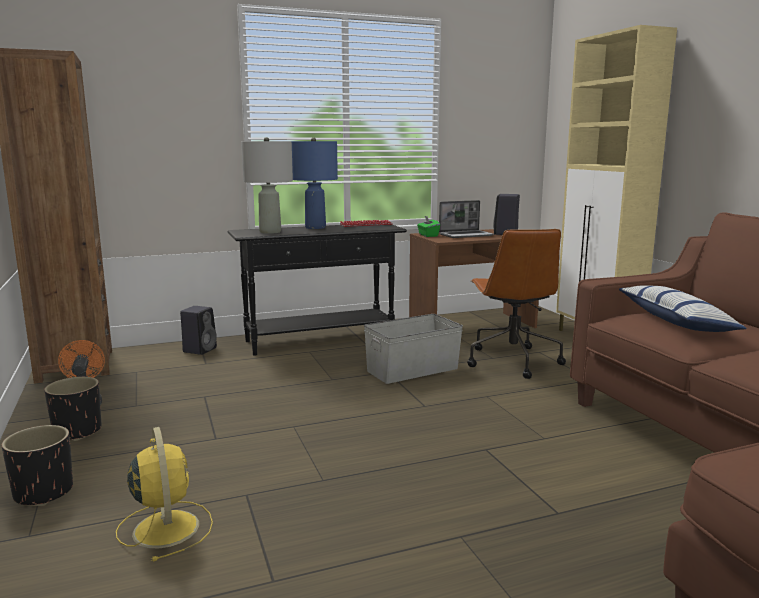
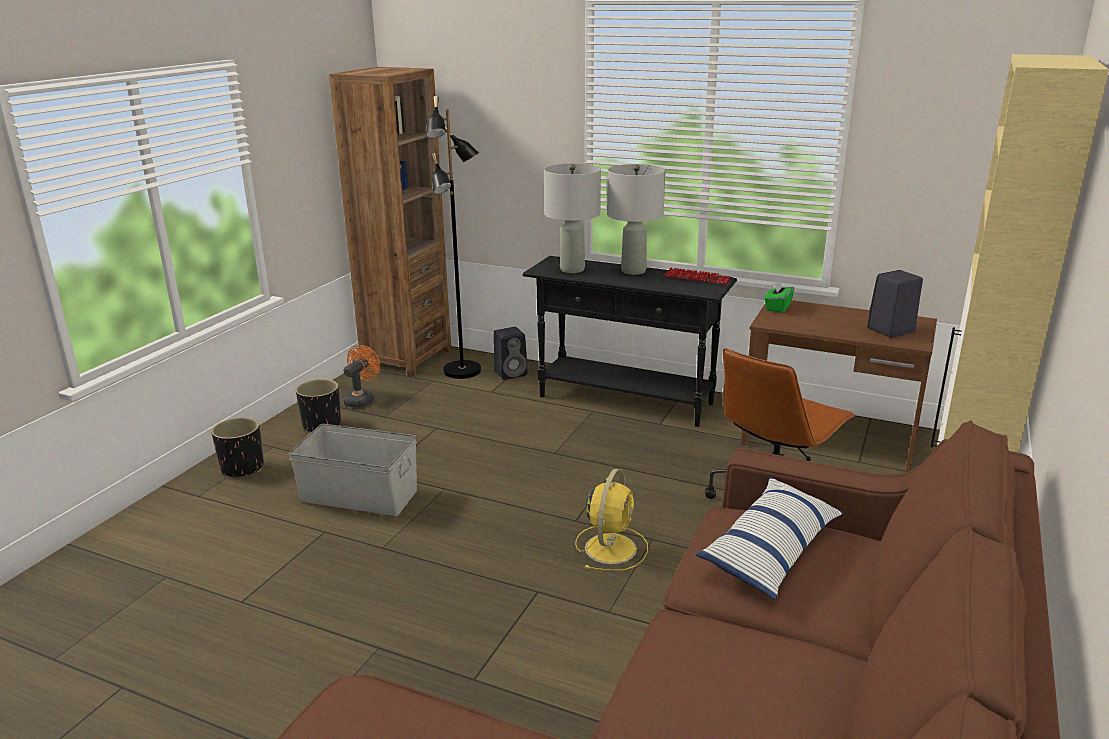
camera: 45 degrees right, 10 degrees up
yellow fan [116,427,213,562] -> yellow fan moved to [575,468,648,571]
blue table lamp [292,137,338,229] -> grey table lamp [607,164,665,275]
grey storage box [364,314,463,384] -> grey storage box moved to [289,424,417,516]
laptop [439,200,494,238] -> none
none -> black floor lamp [426,96,481,379]

